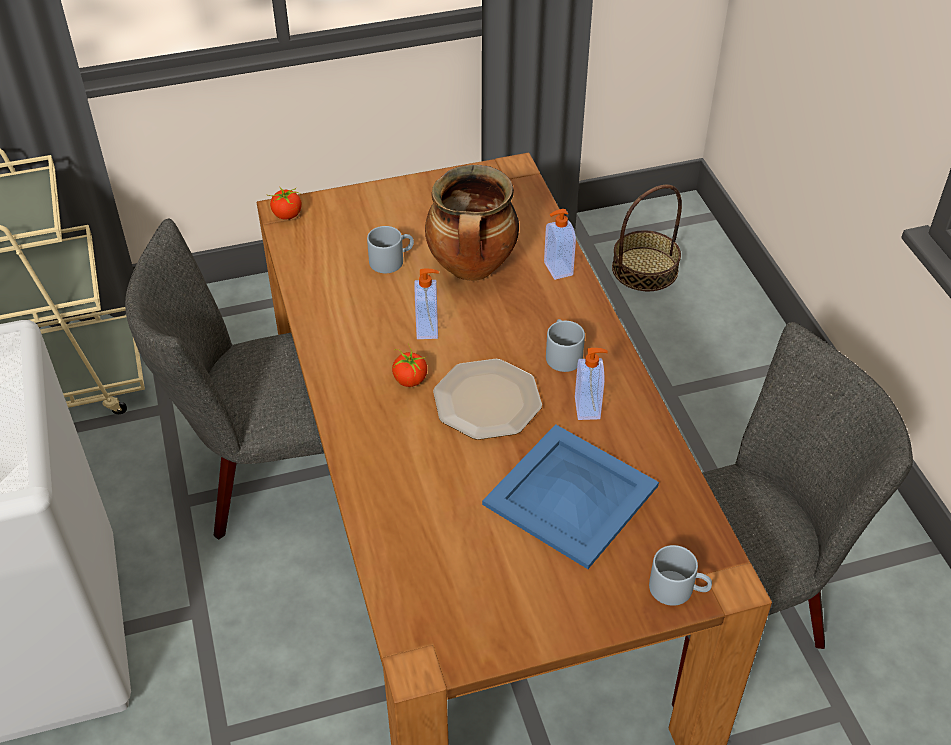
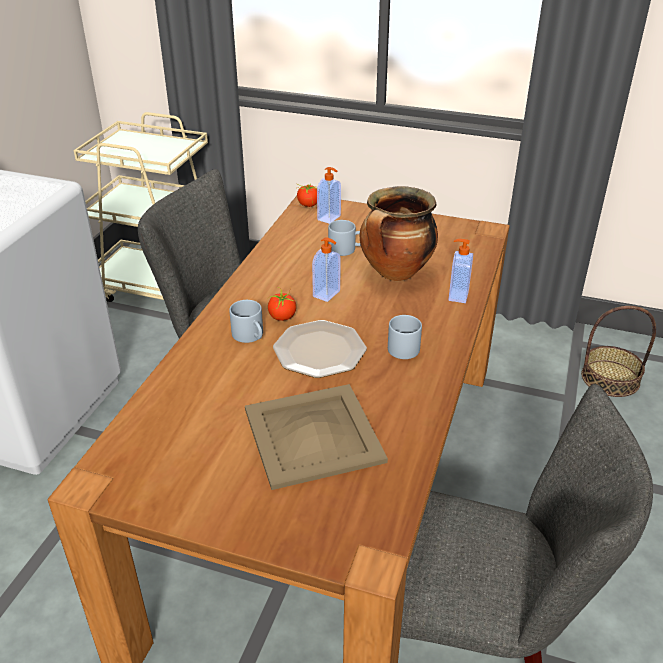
camera: 35 degrees right, 10 degrees down
blue tray [482,424,659,569] -> beige tray [245,384,388,490]
soap dispenser [575,348,608,420] -> soap dispenser moved to [317,167,341,224]
grey mug [649,545,712,606] -> grey mug moved to [229,300,263,343]

